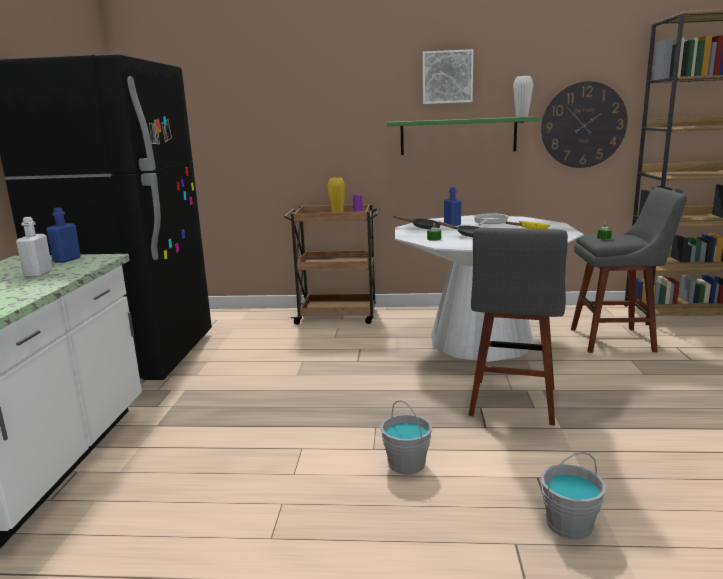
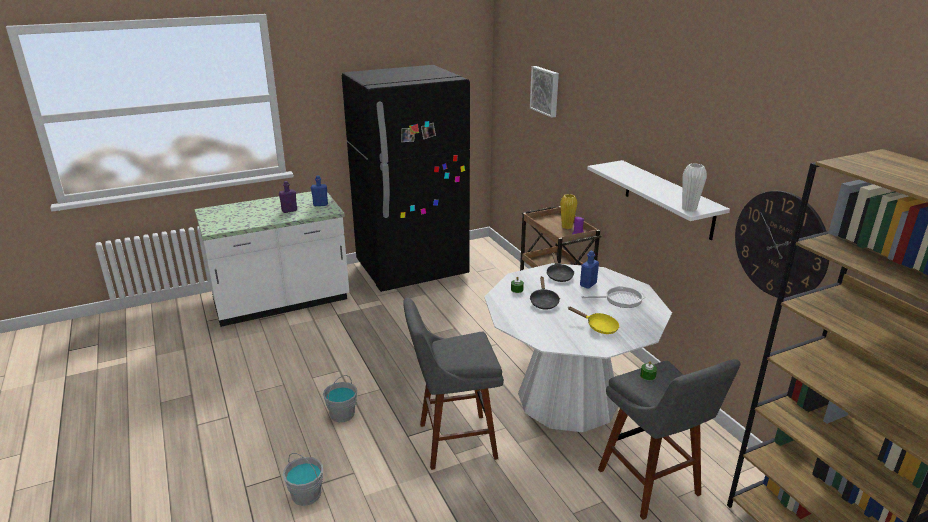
camera: 60 degrees right, 10 degrees up
white bottle [16,217,53,278] -> purple bottle [279,181,297,213]
green shelf [387,117,539,155] -> white shelf [587,160,730,240]
picture [423,49,473,104] -> picture moved to [530,66,559,118]

